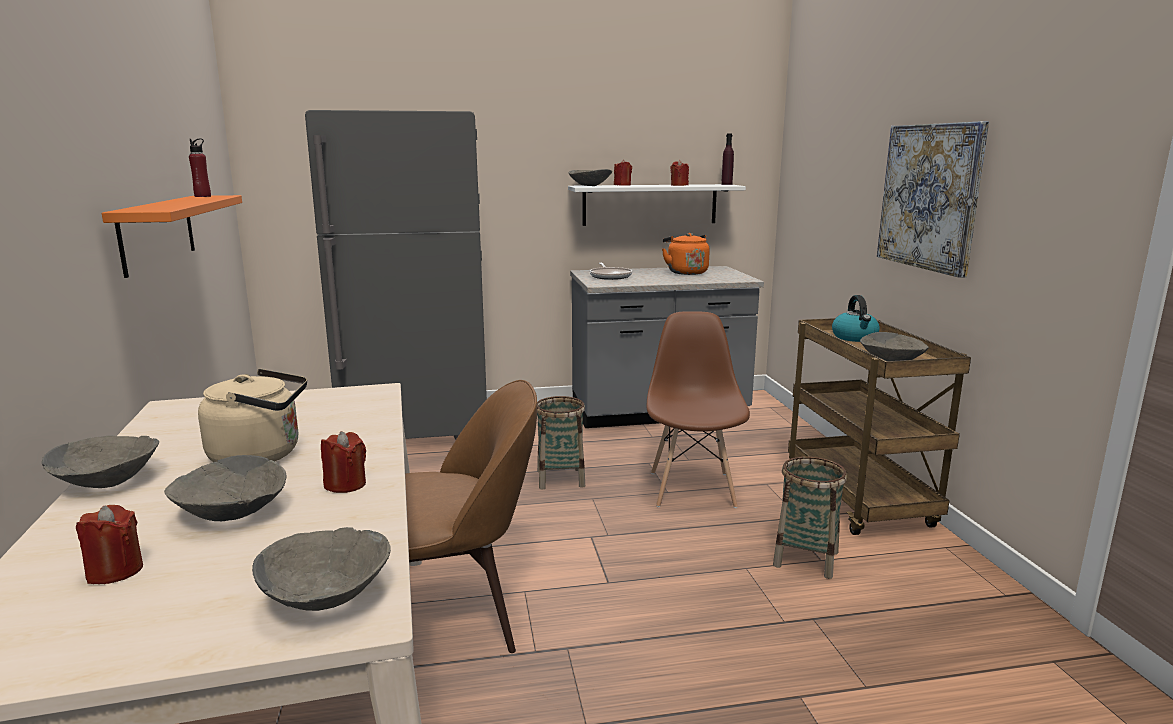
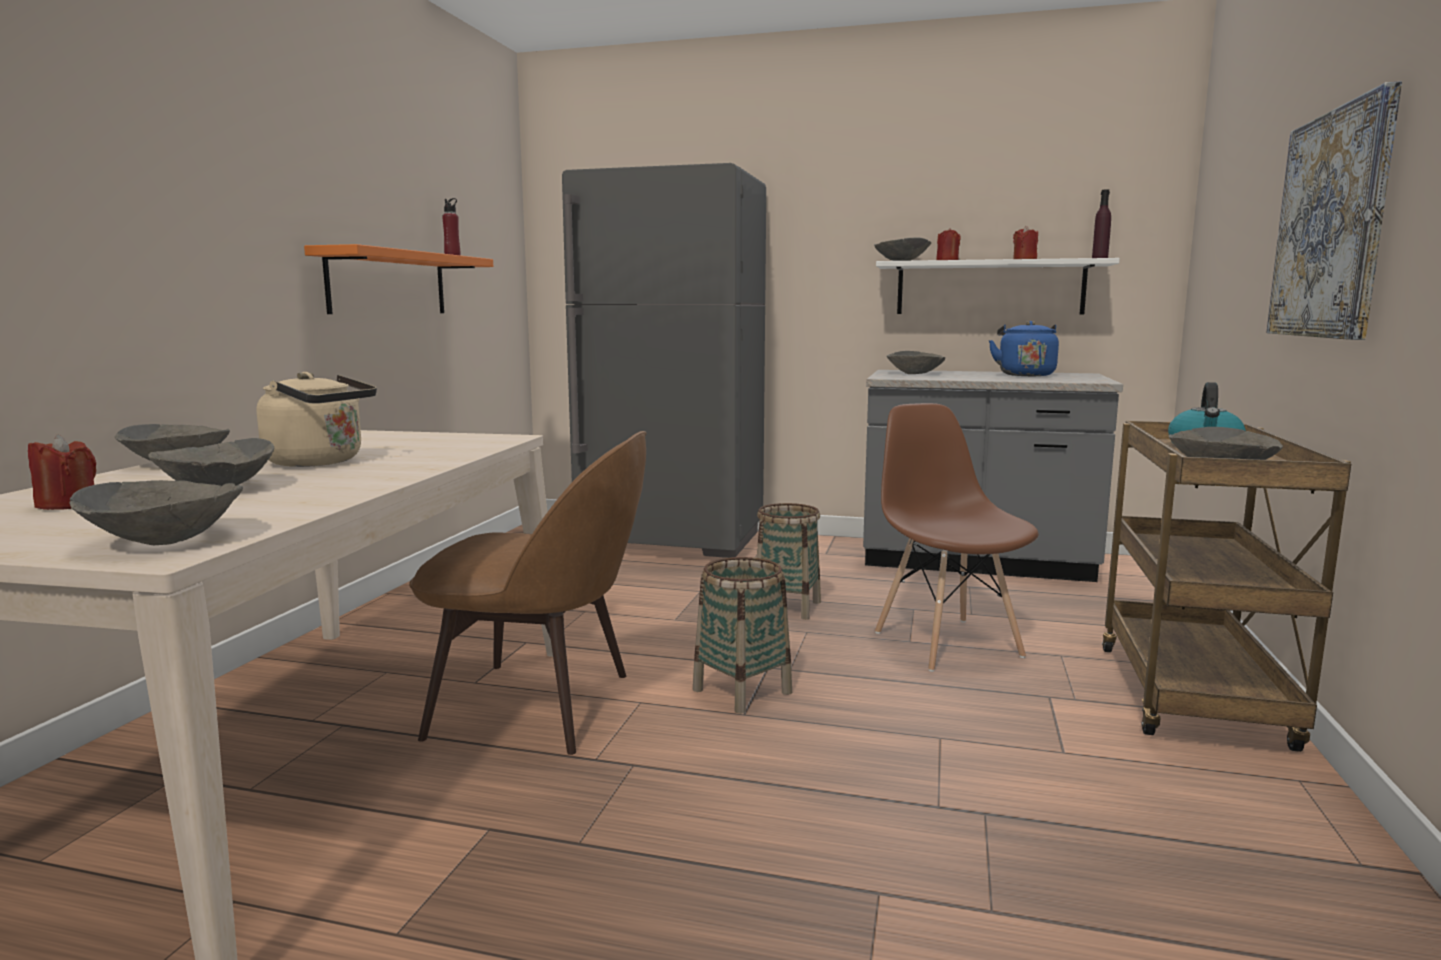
camera: 25 degrees right, 5 degrees down
red candle [321,431,366,493] -> none
frying pan [590,263,632,280] -> grey bowl [886,351,945,374]
brown chair [646,311,750,508] -> brown chair turned 45 degrees counterclockwise [875,403,1039,672]
orange kettle [662,233,710,275] -> blue kettle [989,321,1059,376]
basket [773,456,847,579] -> basket moved to [693,557,792,714]

